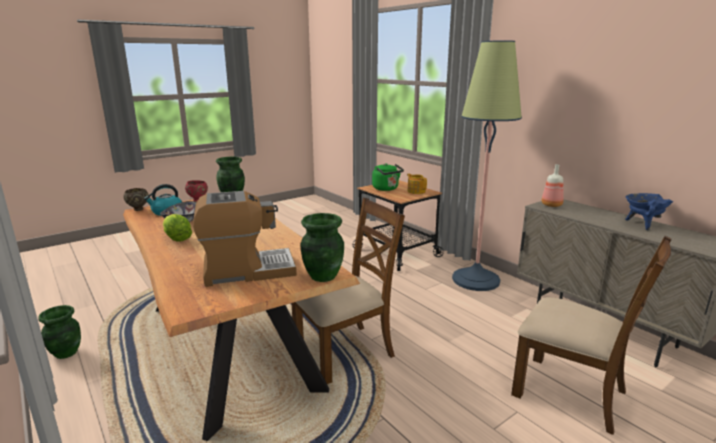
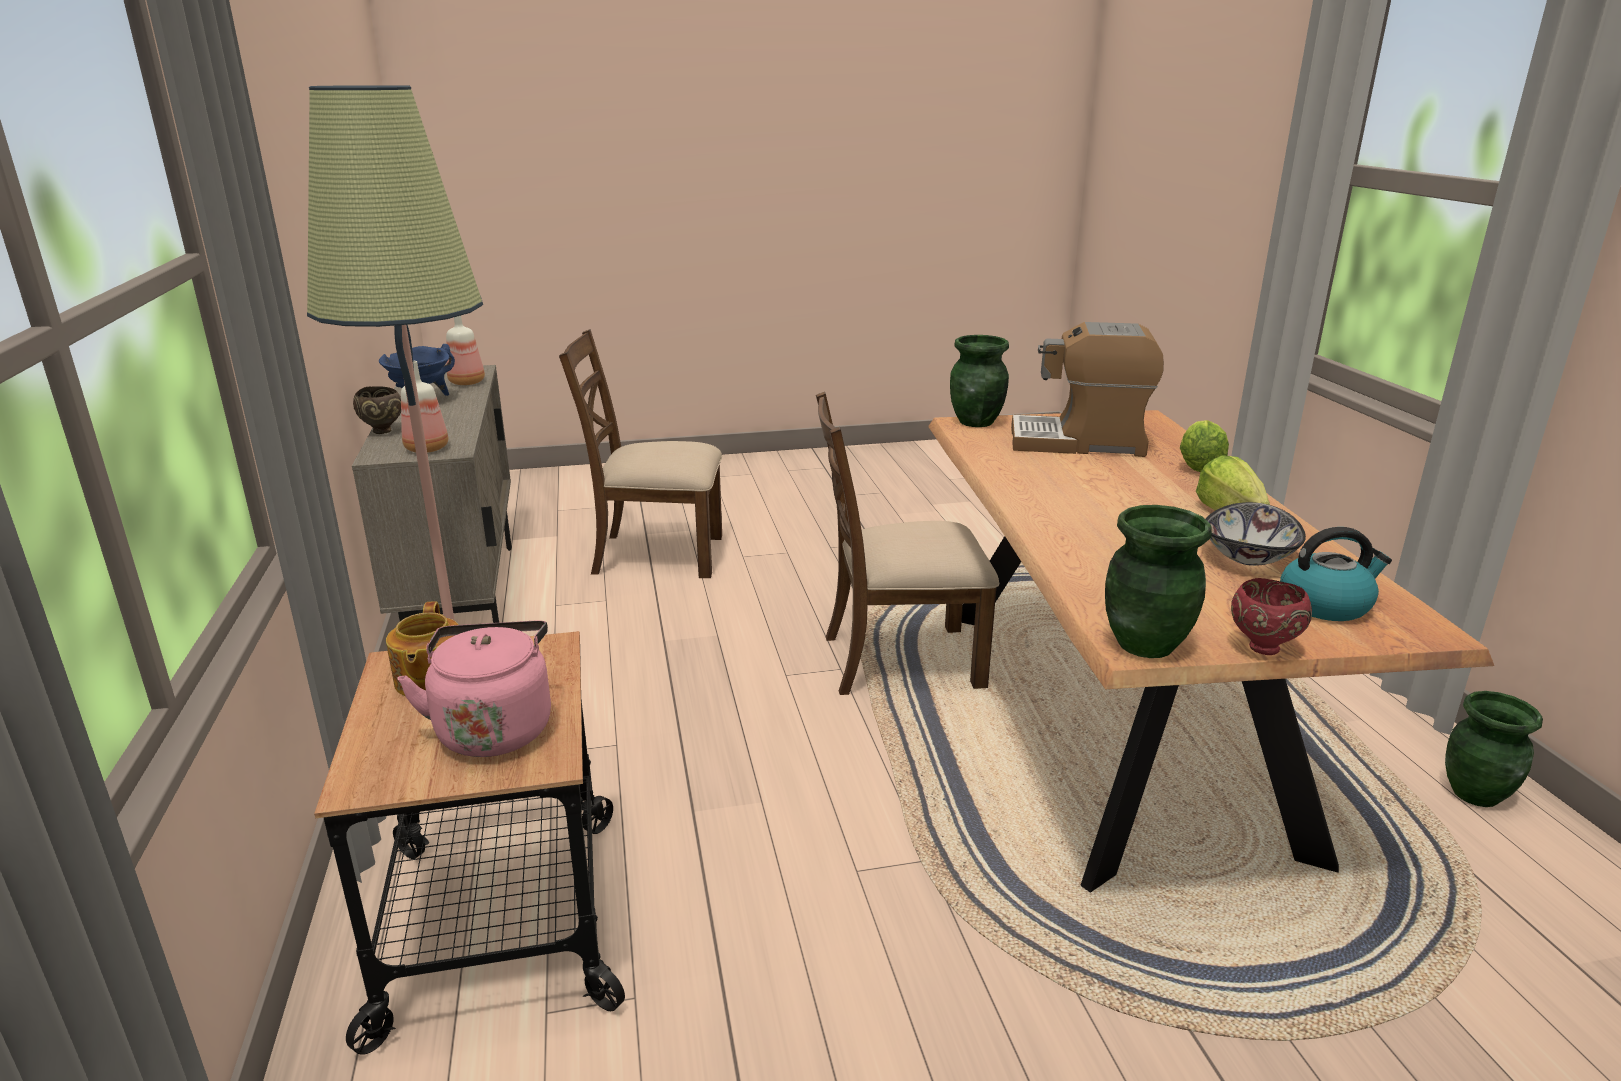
camera: 155 degrees left, 5 degrees up
brown bowl [123,188,148,211] -> brown bowl moved to [353,386,401,434]
green kettle [372,163,404,191] -> pink kettle [397,621,551,757]
brown chair [511,236,672,435] -> brown chair turned 60 degrees counterclockwise [559,329,722,578]
none -> bottle [446,316,485,385]
none -> lettuce [1180,420,1229,472]

